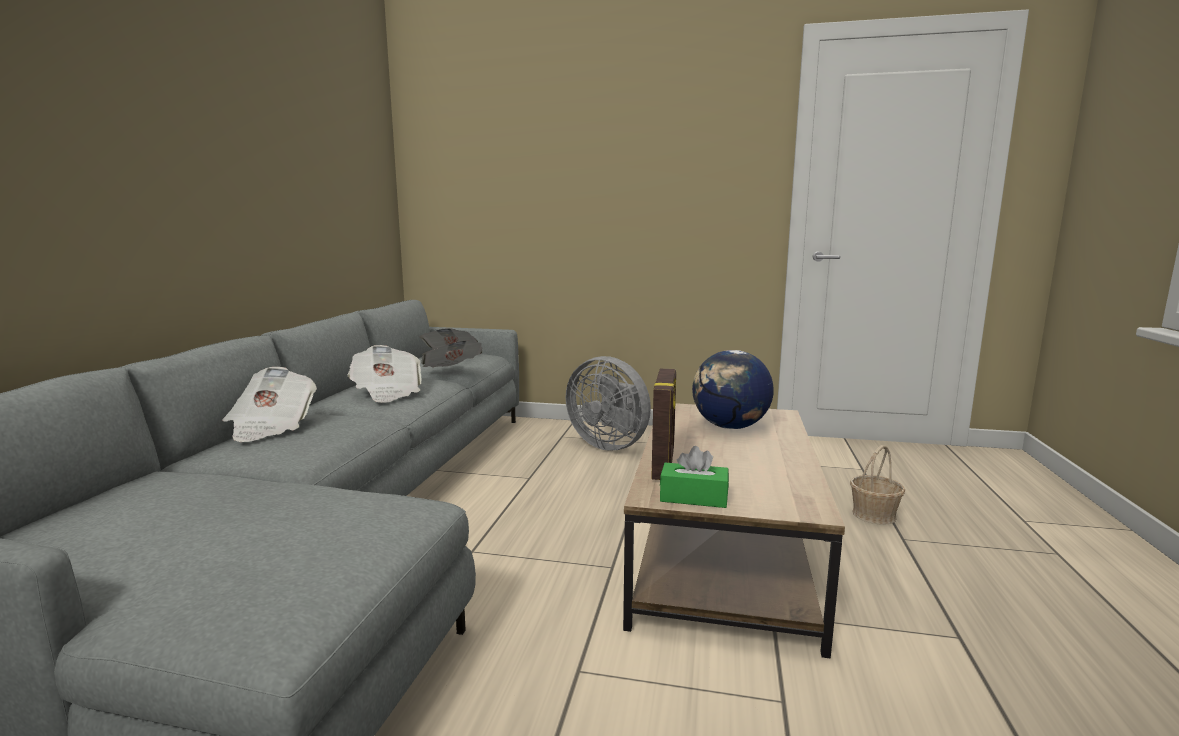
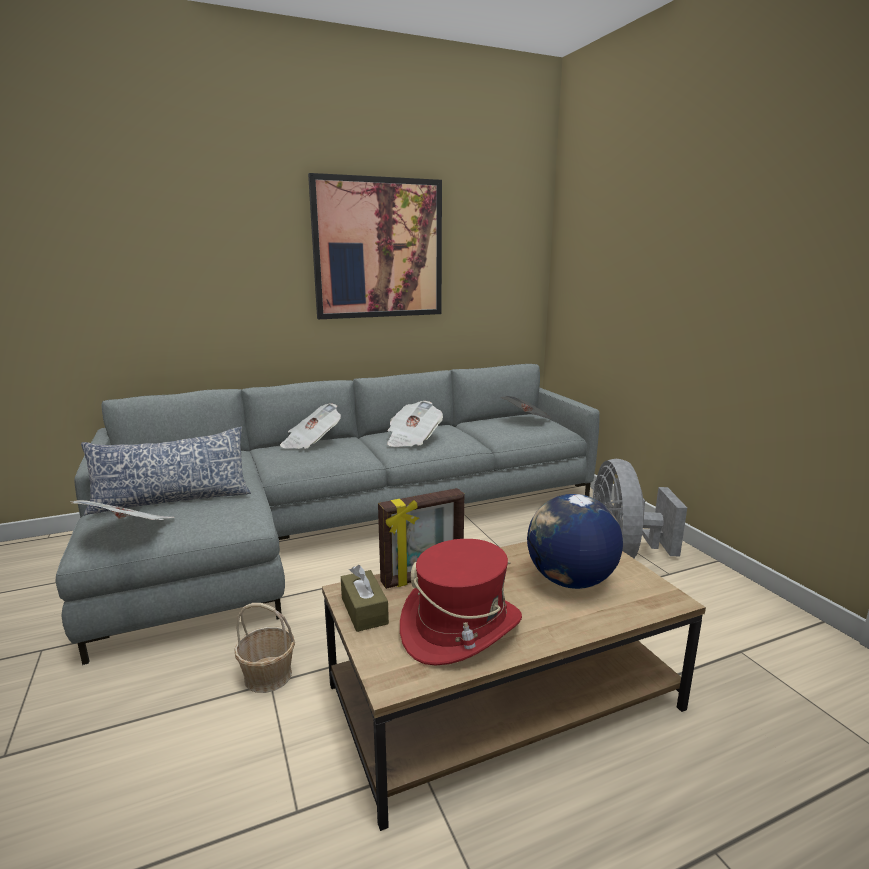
camera: 55 degrees right, 5 degrees up
newspaper [421,340,483,367] -> newspaper moved to [70,500,174,520]
green tissue box [660,446,729,508] -> brown tissue box [341,565,389,632]
basket [850,445,905,525] -> basket moved to [235,603,295,693]
none -> pillow [81,427,251,515]
none -> picture [308,173,442,319]
none -> red hat [400,539,522,666]

